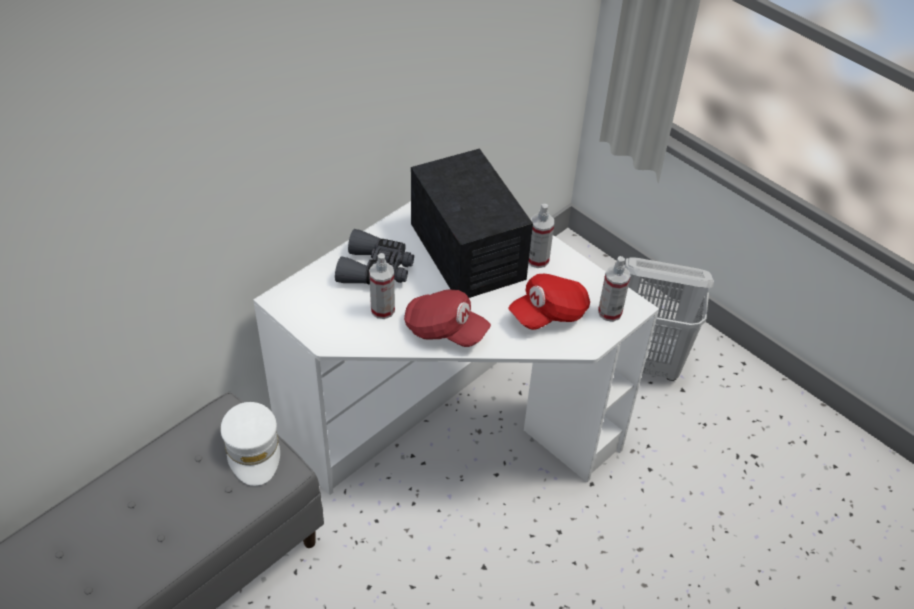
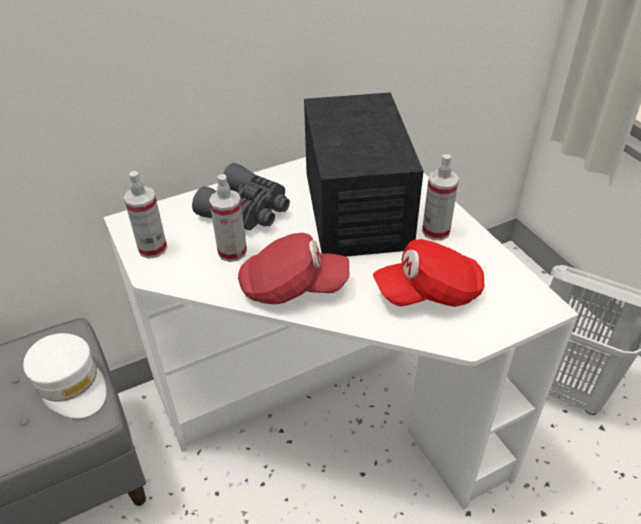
camera: 20 degrees right, 5 degrees down
white cap [220,402,280,486] -> white cap turned 45 degrees counterclockwise [23,333,106,418]
red cap [404,290,491,347] -> red cap turned 45 degrees counterclockwise [238,233,349,304]
spray bottle [598,256,631,322] -> spray bottle moved to [124,171,167,258]

